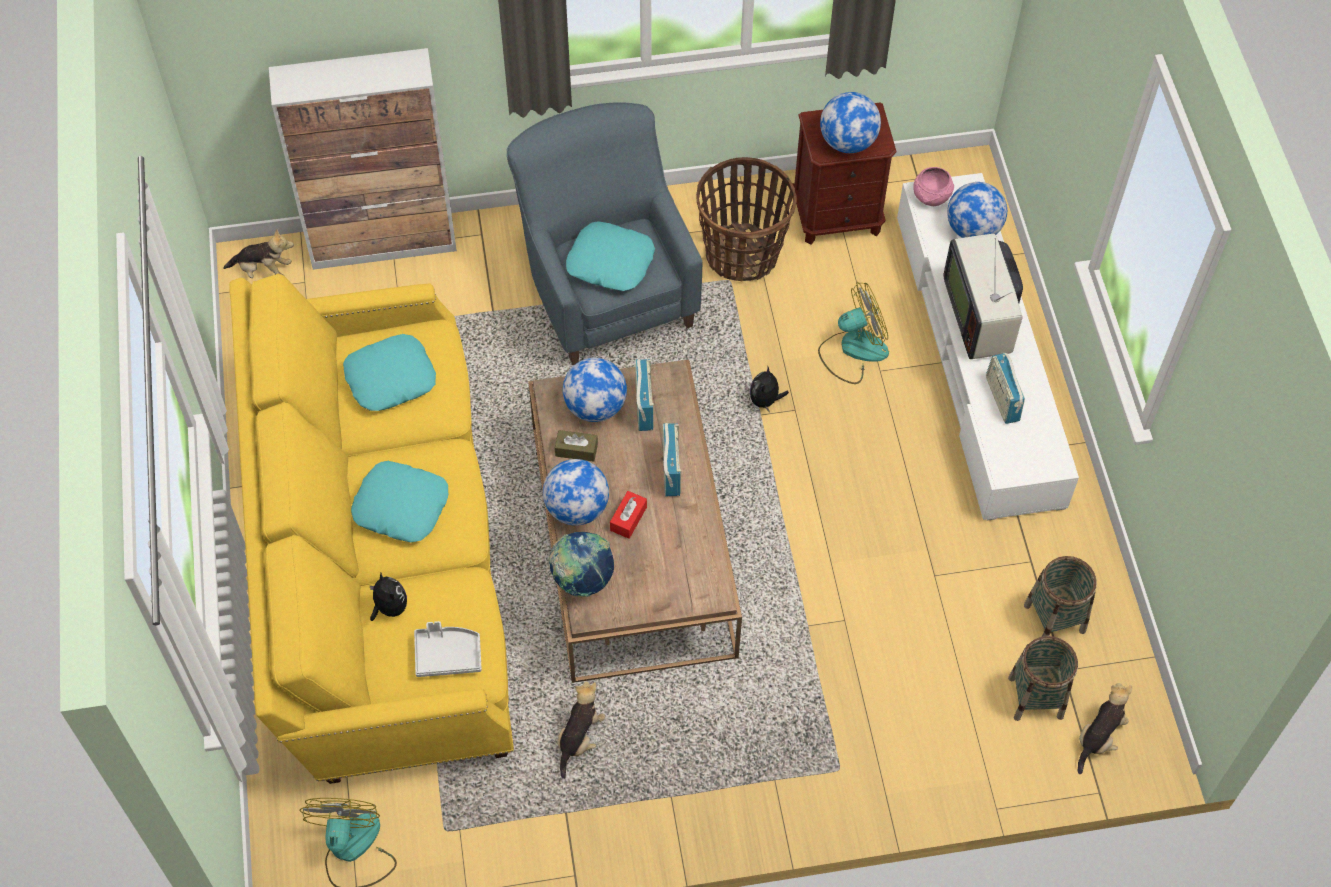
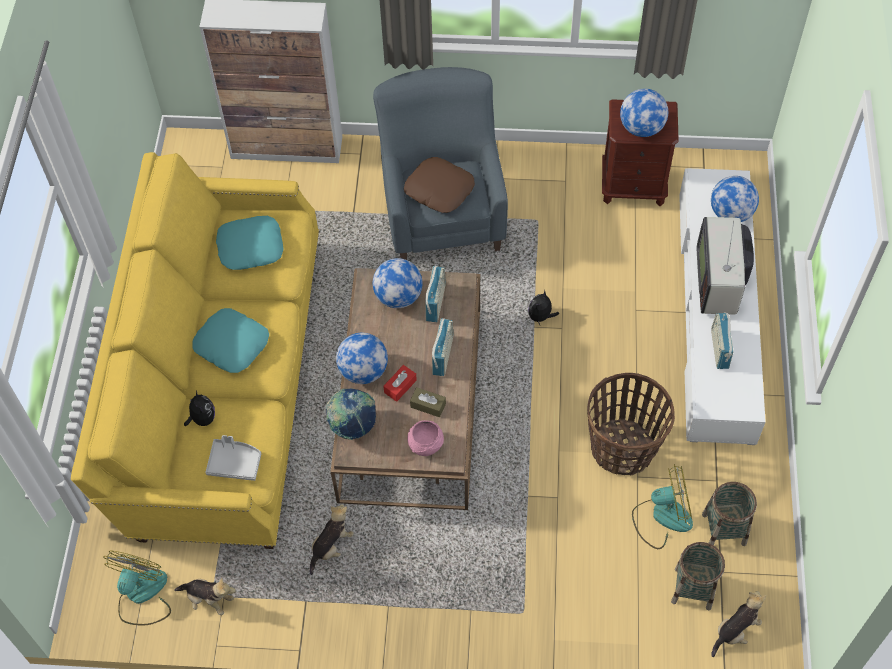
camera: 15 degrees right, 0 degrees up
plush toy [223,228,294,278] -> plush toy moved to [174,577,236,615]
brown tissue box [555,430,598,462] -> brown tissue box moved to [410,387,446,417]
turquoise pillow [566,221,655,291] -> brown pillow [404,157,475,213]
basket [696,157,797,281] -> basket moved to [587,373,675,476]
fan [818,282,889,384] -> fan moved to [632,464,693,549]
pink bowl [913,167,954,206] -> pink bowl moved to [407,420,444,456]

